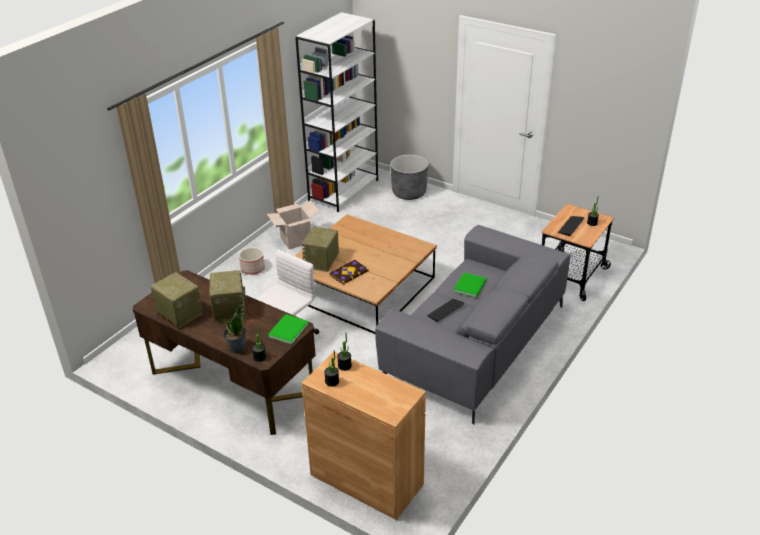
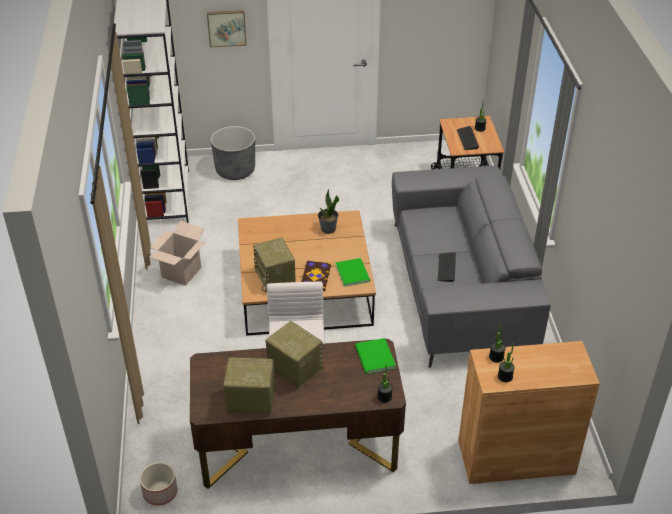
camera: 40 degrees left, 5 degrees up
potted plant [223,305,246,353] -> potted plant moved to [318,189,339,234]
planter [239,247,265,275] -> planter moved to [140,462,177,506]
green book [454,273,487,297] -> green book moved to [336,258,370,287]
none -> picture [207,10,247,47]

